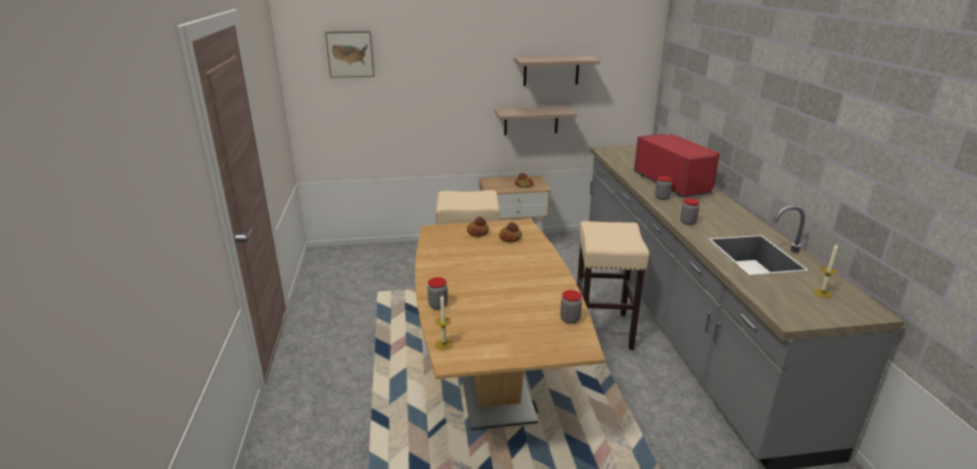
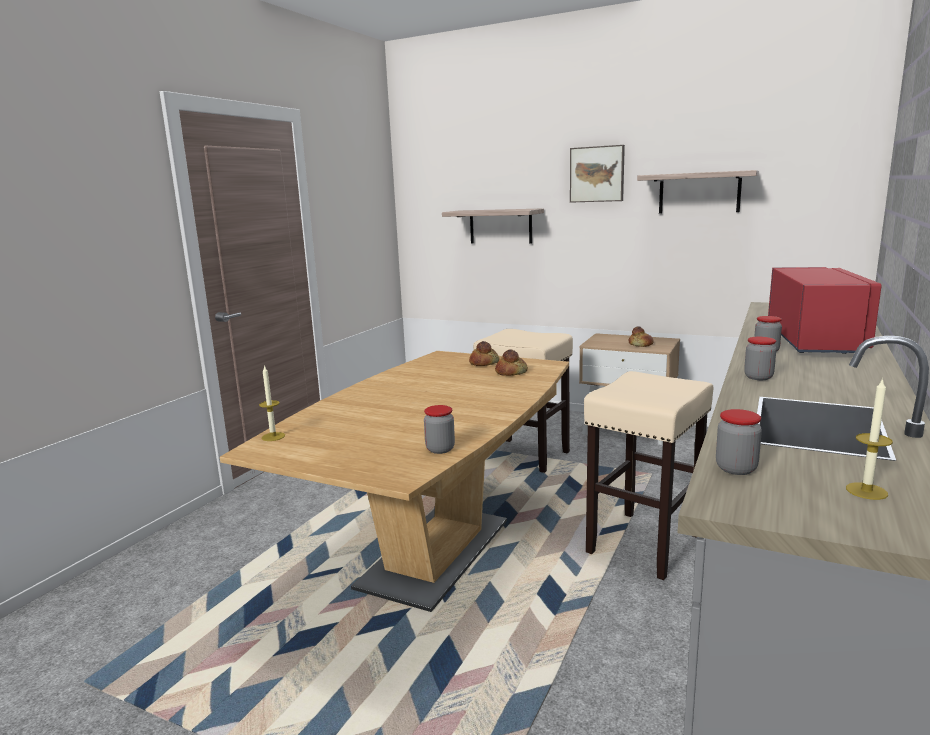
camera: 35 degrees right, 10 degrees down
picture [325,31,374,78] -> picture moved to [570,145,625,203]
jar [428,277,448,310] -> jar moved to [716,409,762,475]
shelf [494,106,577,135] -> shelf moved to [442,208,544,243]

